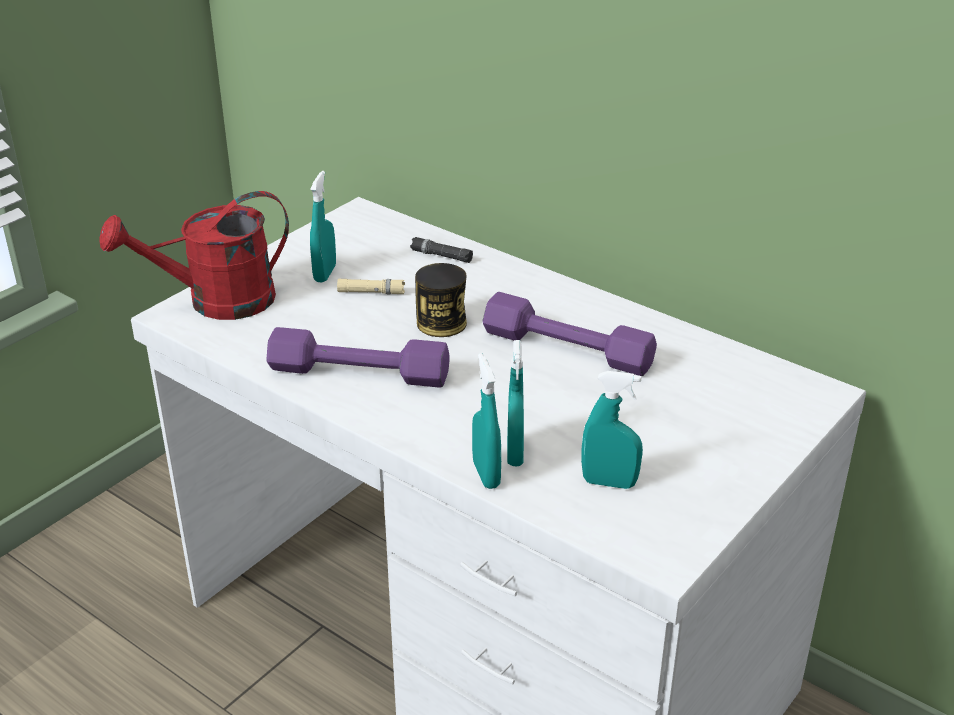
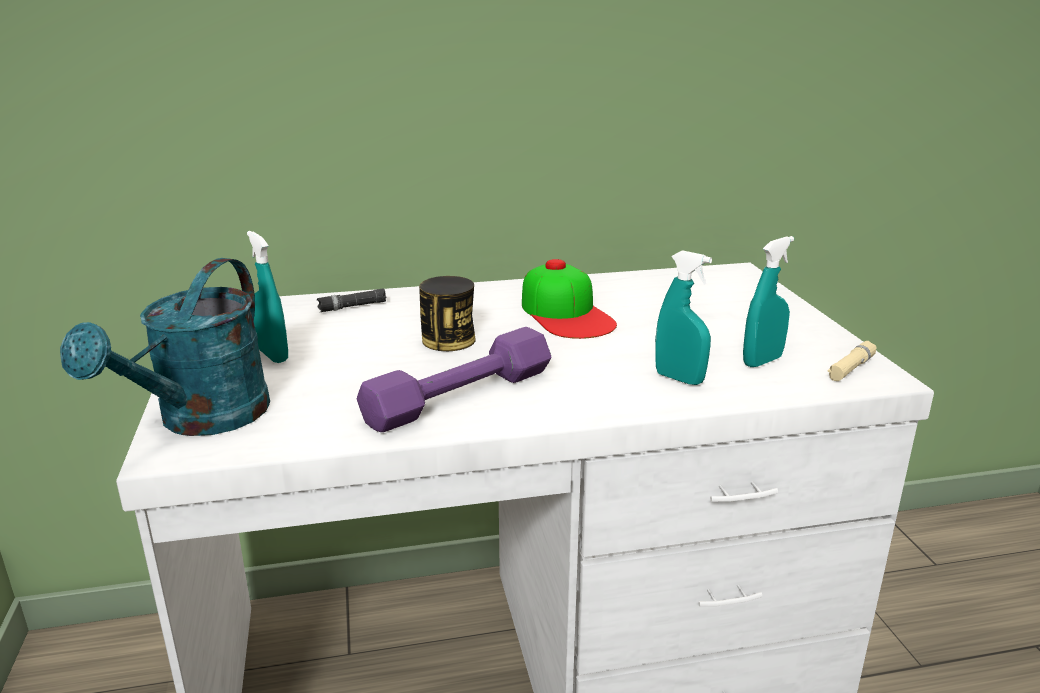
camera: 50 degrees left, 10 degrees down
red watering can [100,191,289,320] -> turquoise watering can [60,258,270,436]
beige flashlight [337,279,405,295] -> beige flashlight moved to [827,341,877,381]
turquoise spray bottle [472,353,501,489] -> none
purple dumbbell [482,292,657,376] -> cap [522,259,617,339]

